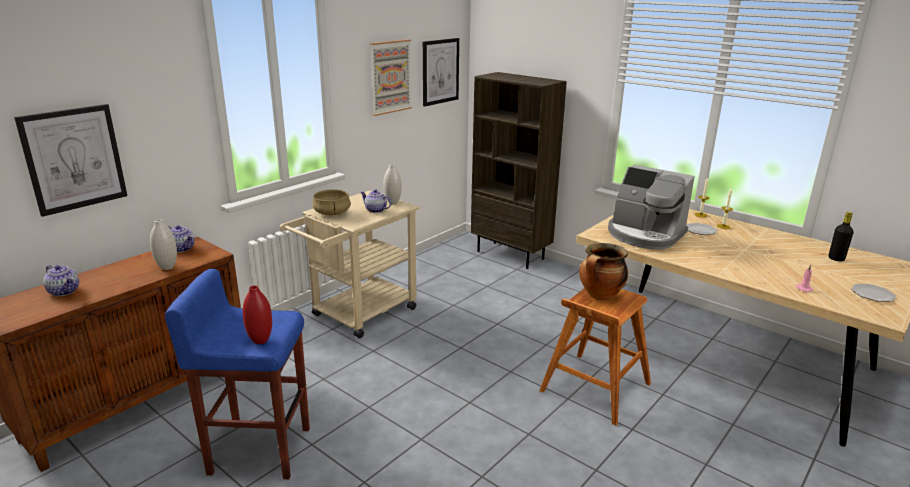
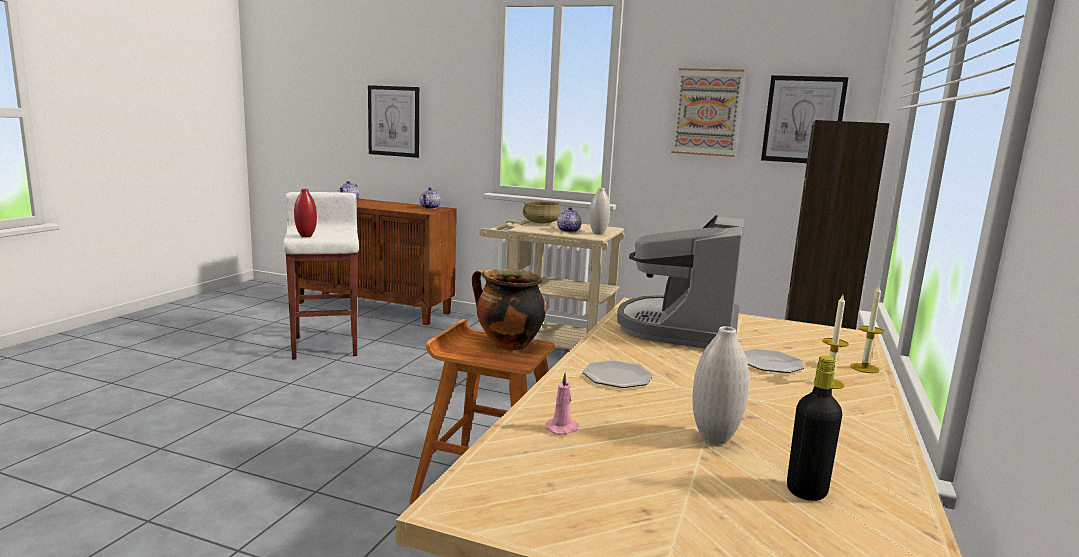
camera: 70 degrees right, 10 degrees down
white vase [150,219,177,270] -> white vase moved to [692,326,749,445]
blue stool [165,269,310,479] -> white stool [283,192,359,360]
plate [851,284,896,302] -> plate moved to [582,360,653,388]

